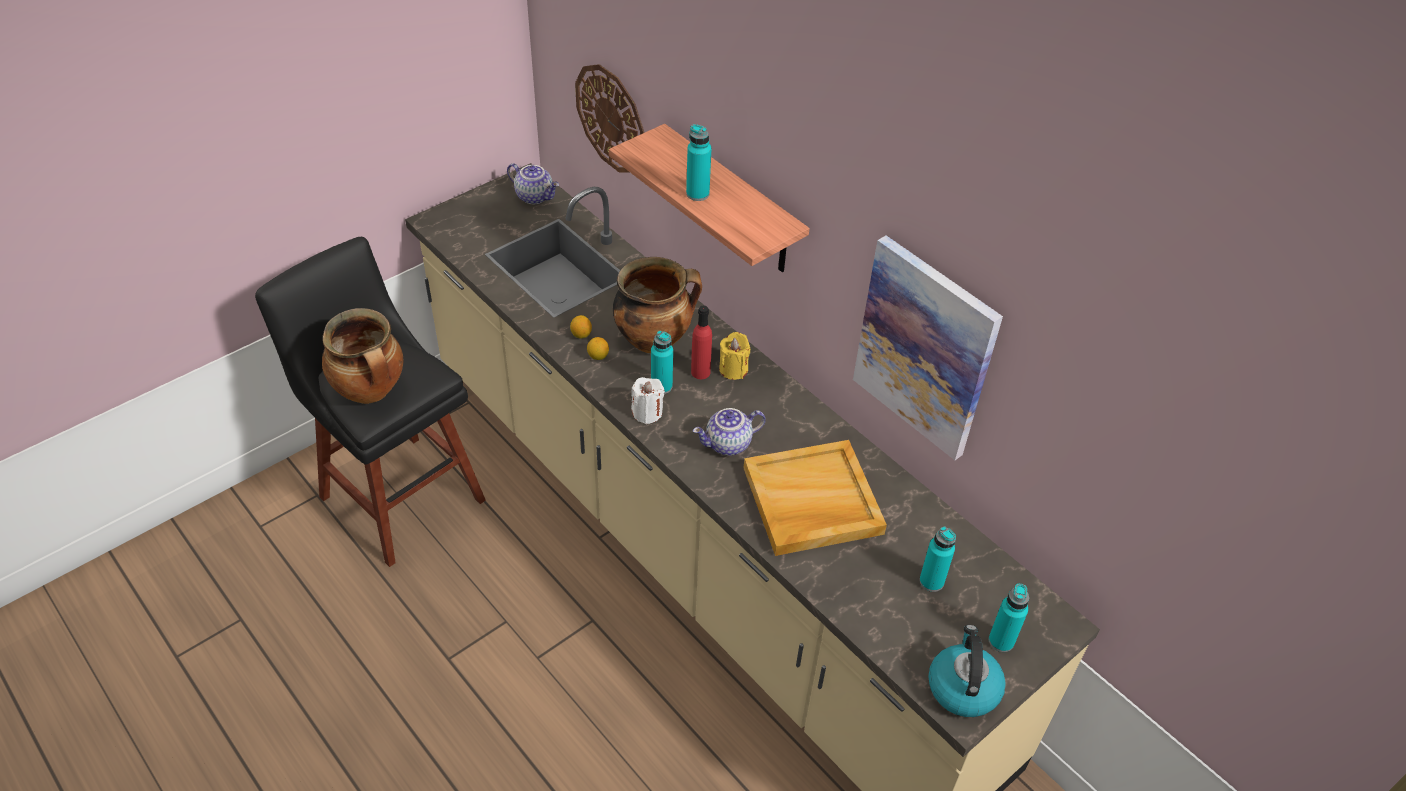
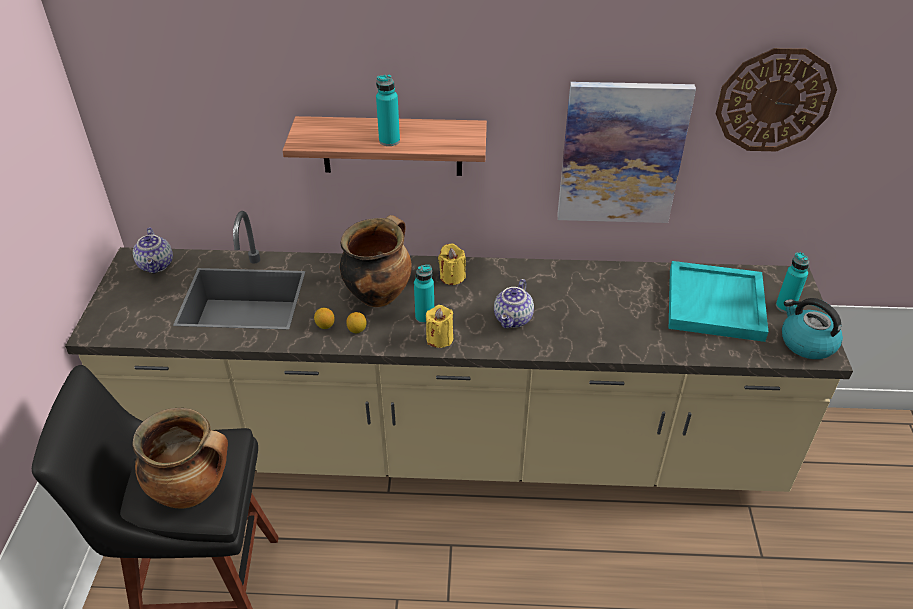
camera: 45 degrees left, 5 degrees down
teapot [507,163,559,204] -> teapot turned 90 degrees clockwise [133,228,173,274]
wall clock [575,64,645,172] -> wall clock moved to [716,48,837,151]
white candle [631,377,665,424] -> yellow candle [426,305,453,348]
red bottle [691,305,712,379] -> none
beige tray [744,440,887,556] -> none
turquoise bottle [919,526,956,592] -> turquoise tray [669,261,768,342]

